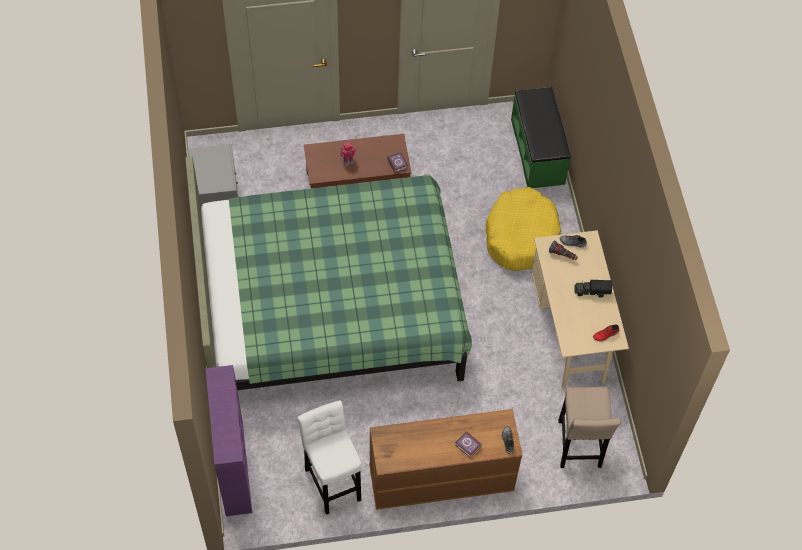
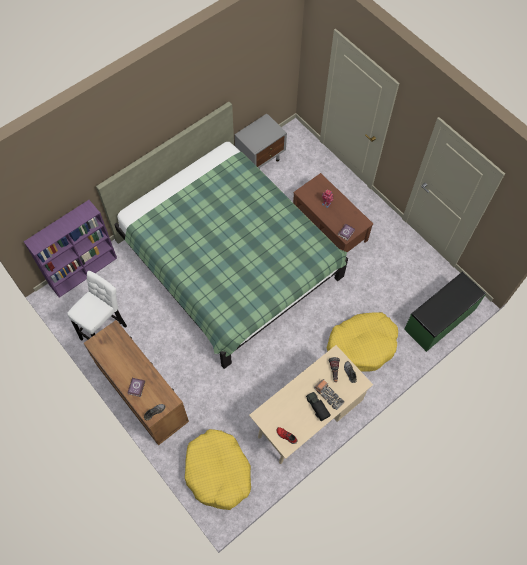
camera: 60 degrees right, 5 degrees up
beige stool [558,387,621,468] -> yellow dog bed [185,429,251,510]
none -> toy truck [314,379,345,410]

